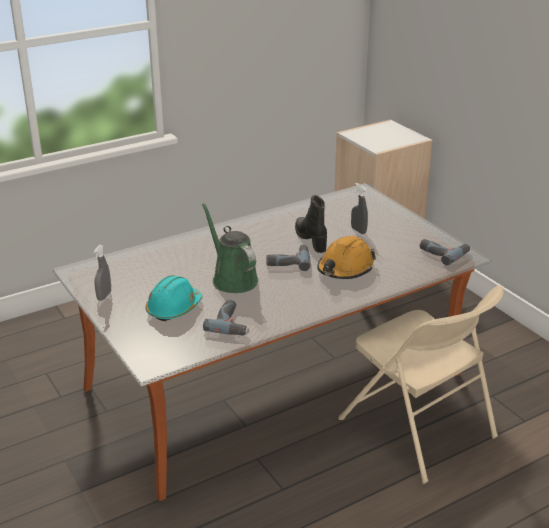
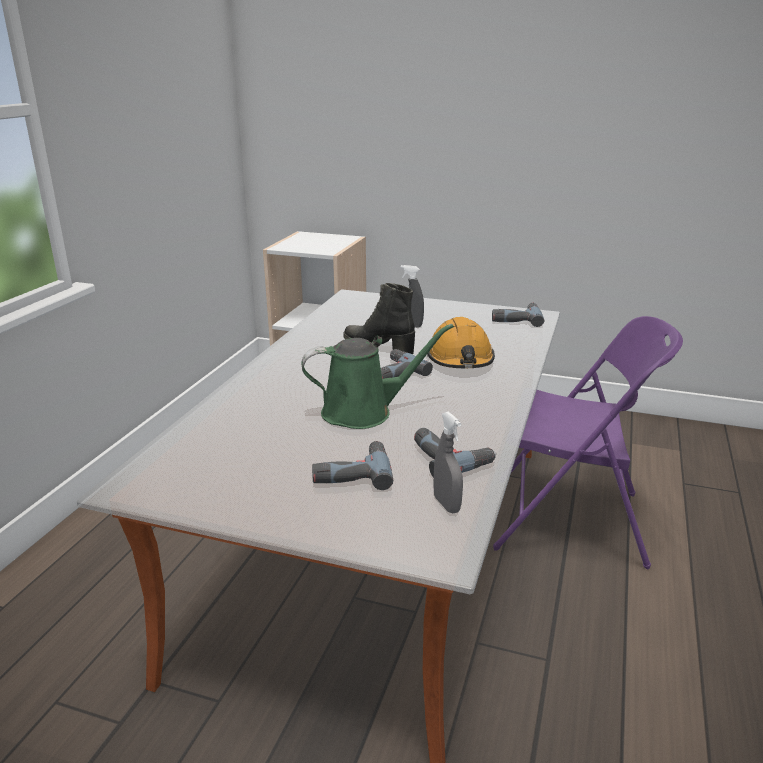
camera: 40 degrees left, 5 degrees down
grey spray bottle [93,245,111,301] -> grey spray bottle moved to [434,411,463,513]
turquoise hard hat [146,275,202,321] -> power drill [312,441,393,490]
green watering can [202,203,258,293] -> green watering can turned 150 degrees clockwise [301,324,454,429]
beige chair [338,285,504,484] -> purple chair [493,316,683,569]

